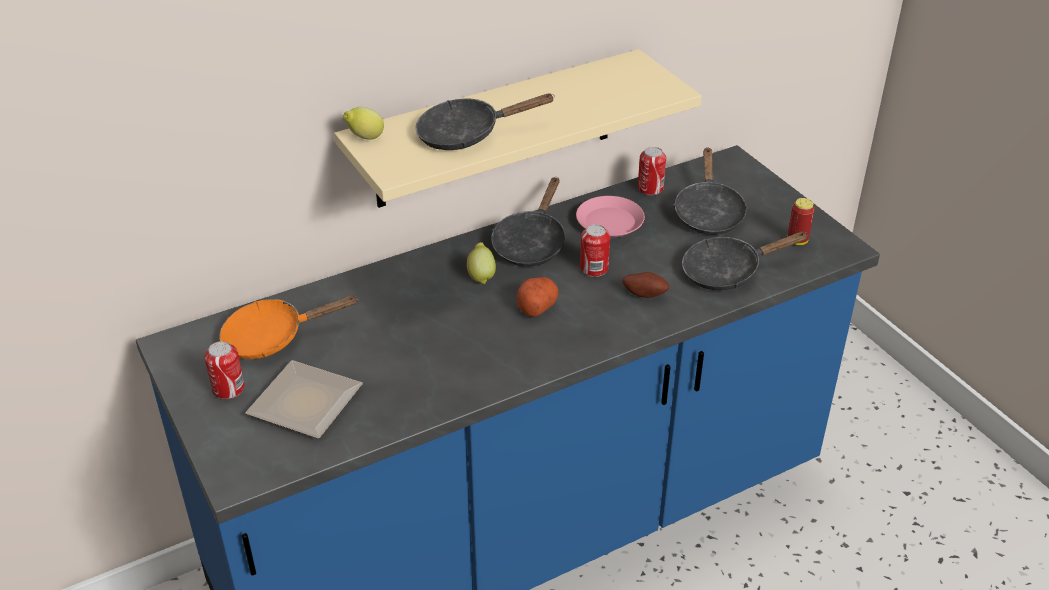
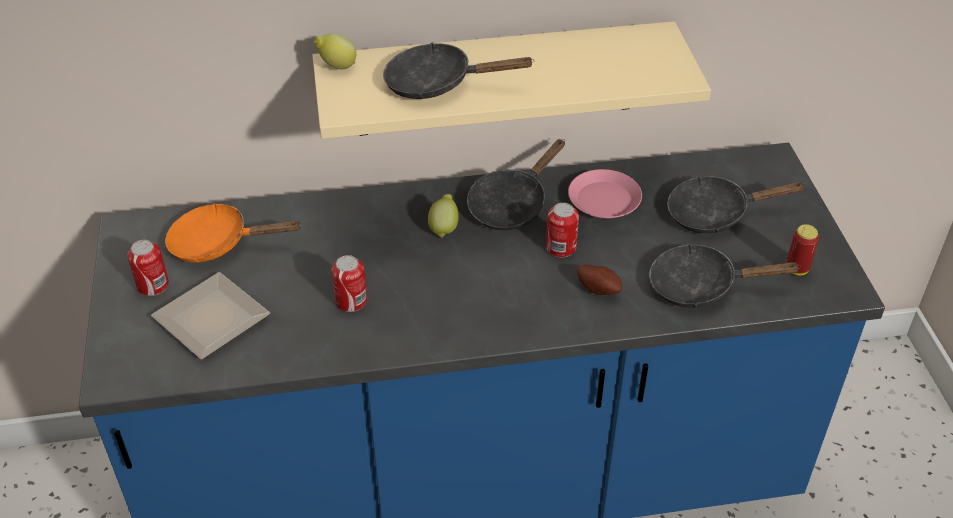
camera: 20 degrees right, 5 degrees up
potato [517,277,559,317] -> none
can [638,147,666,195] -> can moved to [331,255,367,312]
black frying pan [673,147,748,235] -> black frying pan turned 60 degrees clockwise [667,176,806,233]

